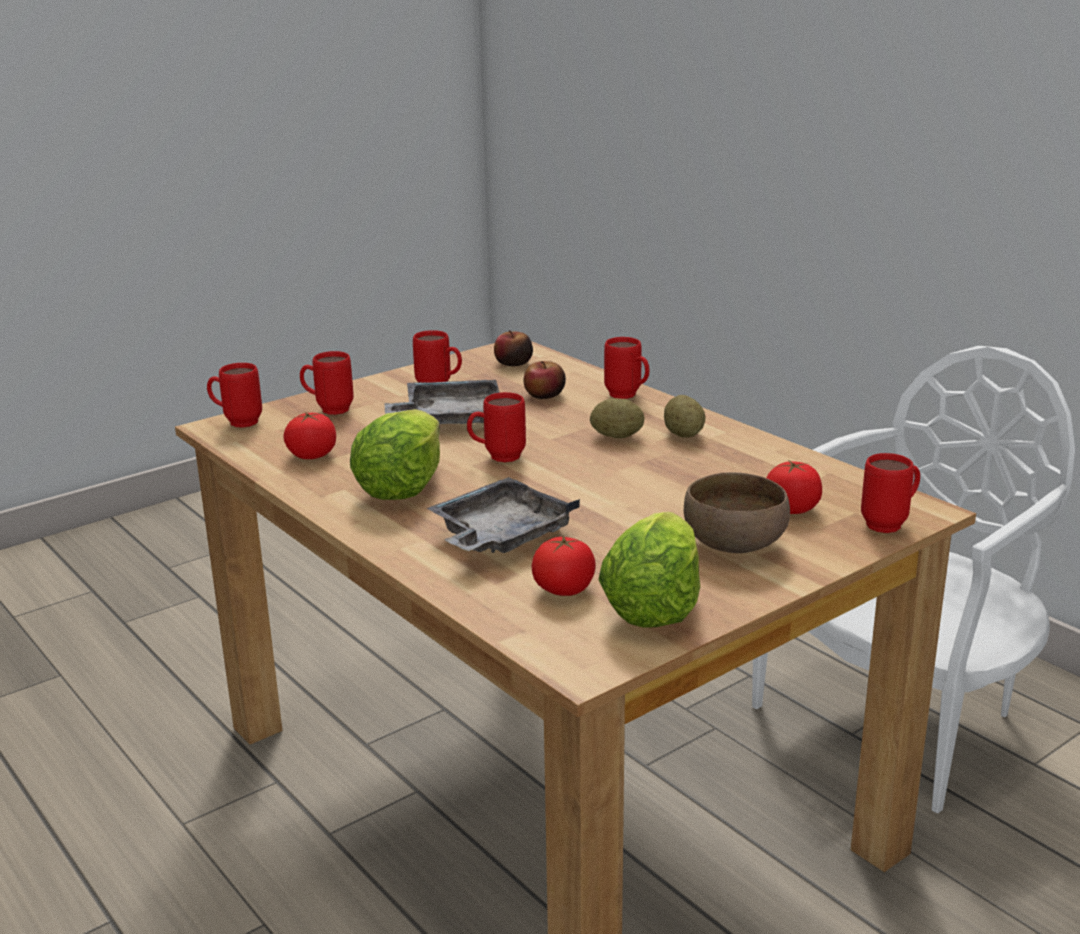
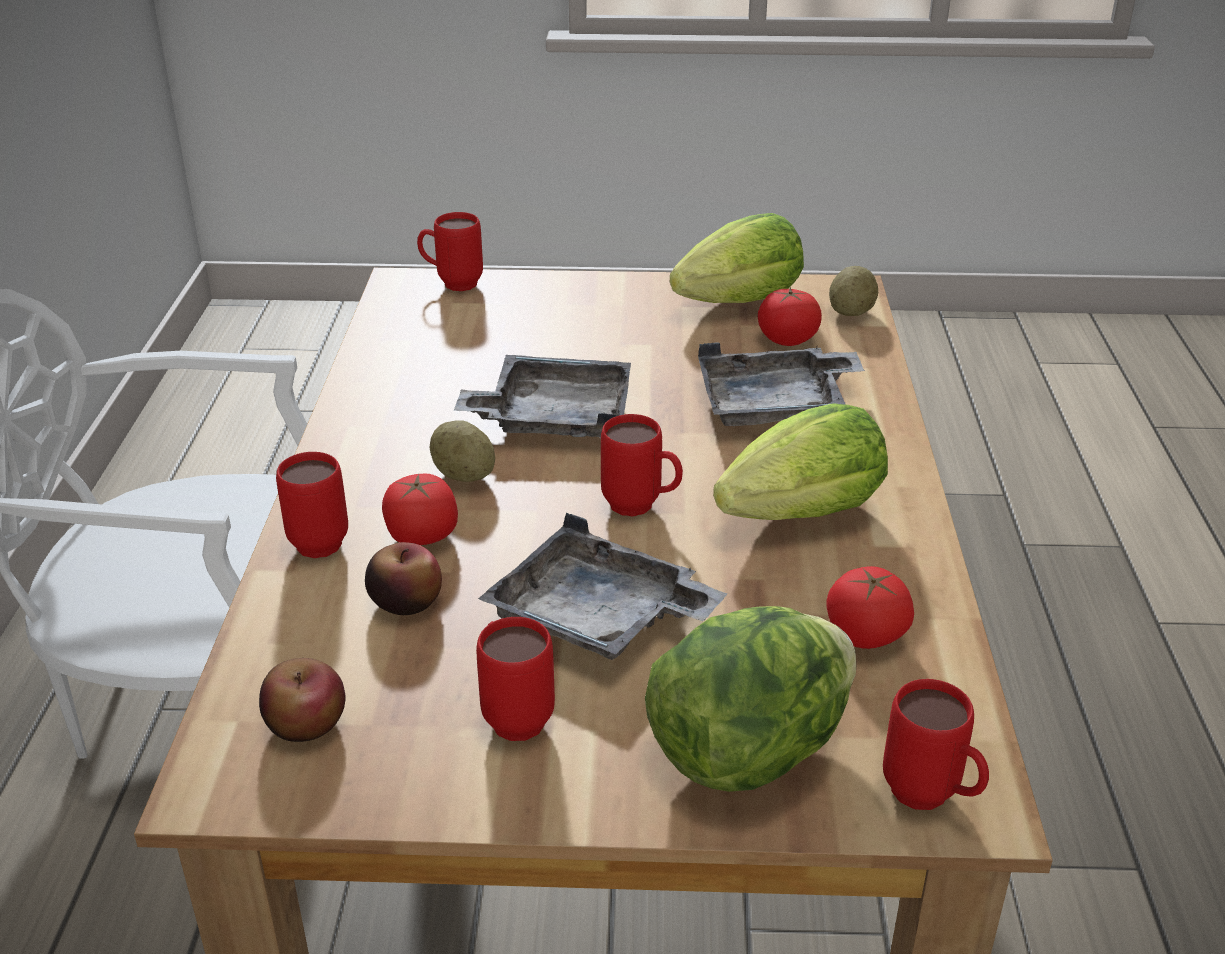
camera: 140 degrees left, 10 degrees up
red mug [300,351,354,415] -> lettuce [645,606,856,792]
potato [664,395,706,438] -> potato moved to [829,266,878,316]
brown bowl [684,472,790,553] -> none
tomato [766,460,822,514] -> tomato moved to [382,474,458,545]
none -> grey tray [454,355,631,437]

